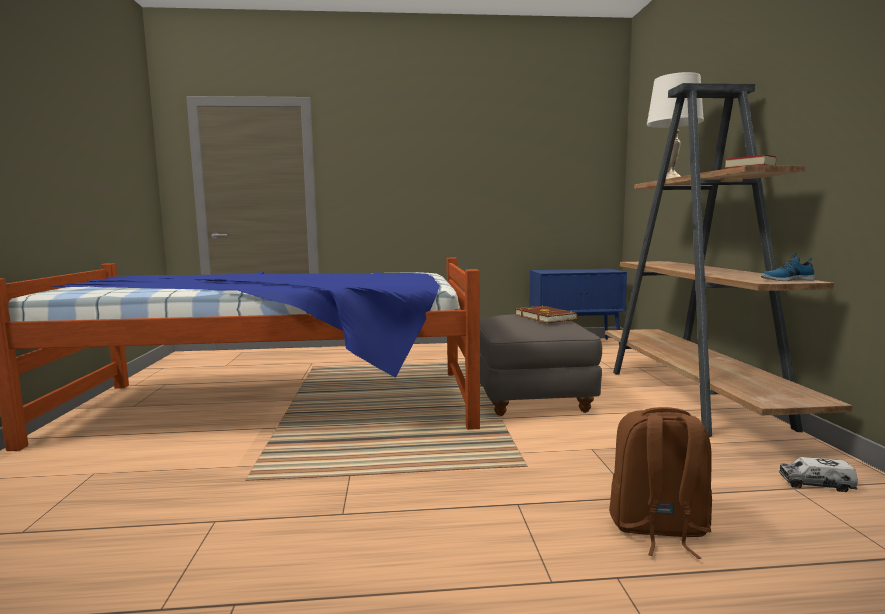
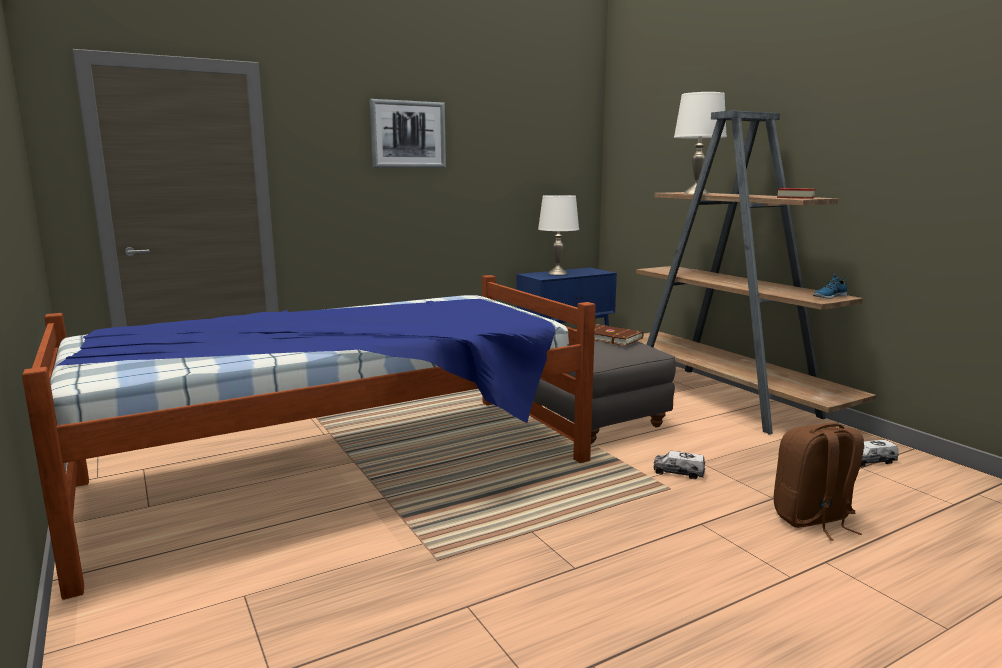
camera: 25 degrees left, 5 degrees up
none -> picture [369,99,446,168]
none -> white table lamp [538,195,579,275]
none -> toy truck [653,451,705,479]

